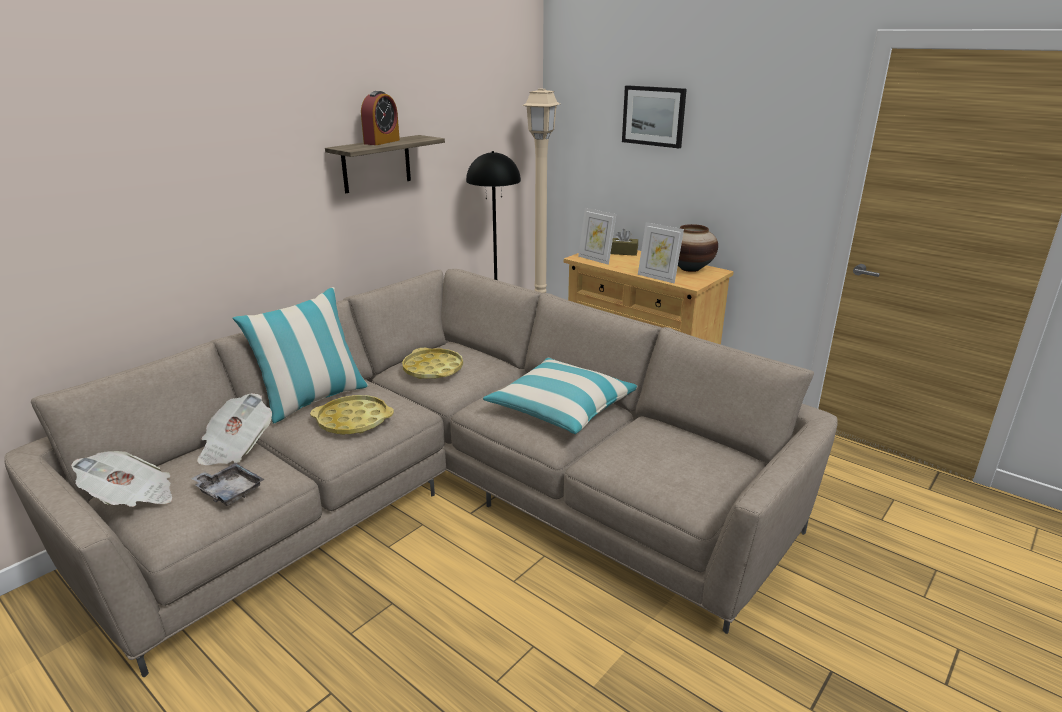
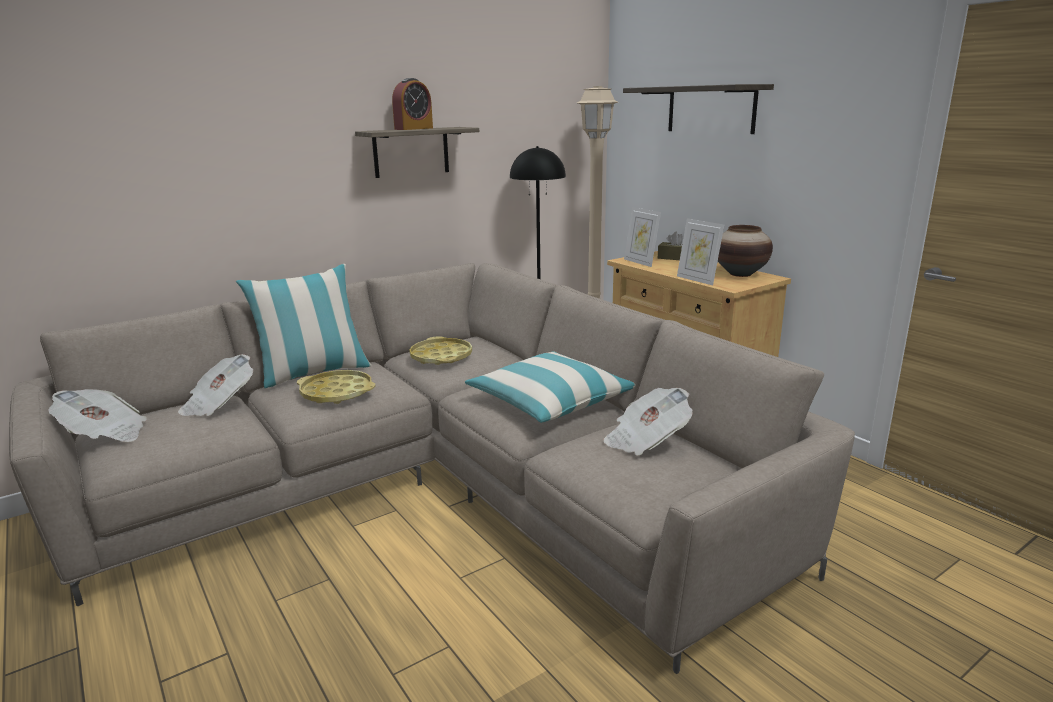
camera: 15 degrees right, 5 degrees down
grey tray [191,463,265,506] -> none
picture [622,85,687,148] -> shelf [623,84,774,134]
none -> newspaper [603,388,693,455]

